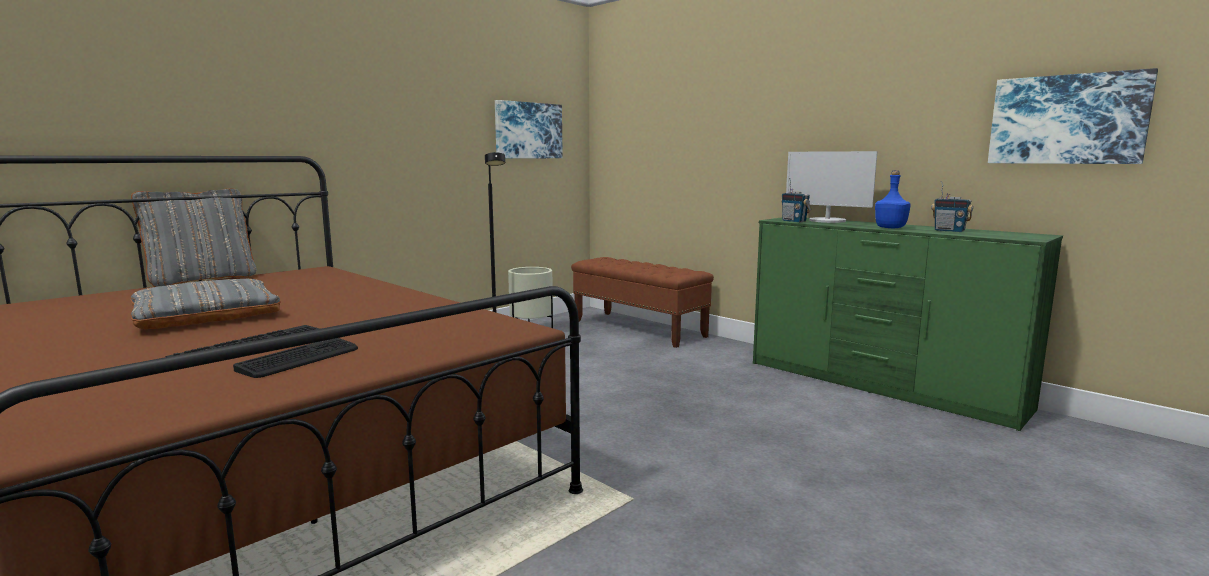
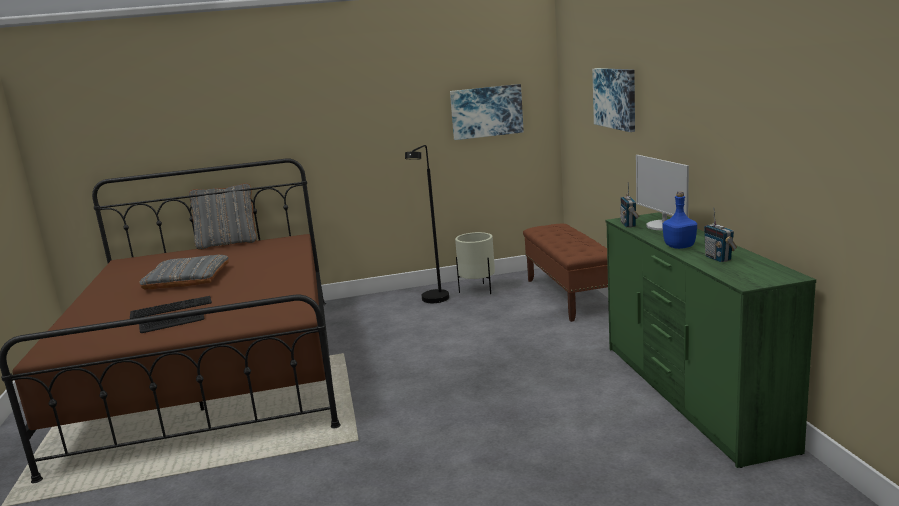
camera: 35 degrees right, 5 degrees up
picture [988,68,1158,164] -> picture moved to [592,68,635,132]

